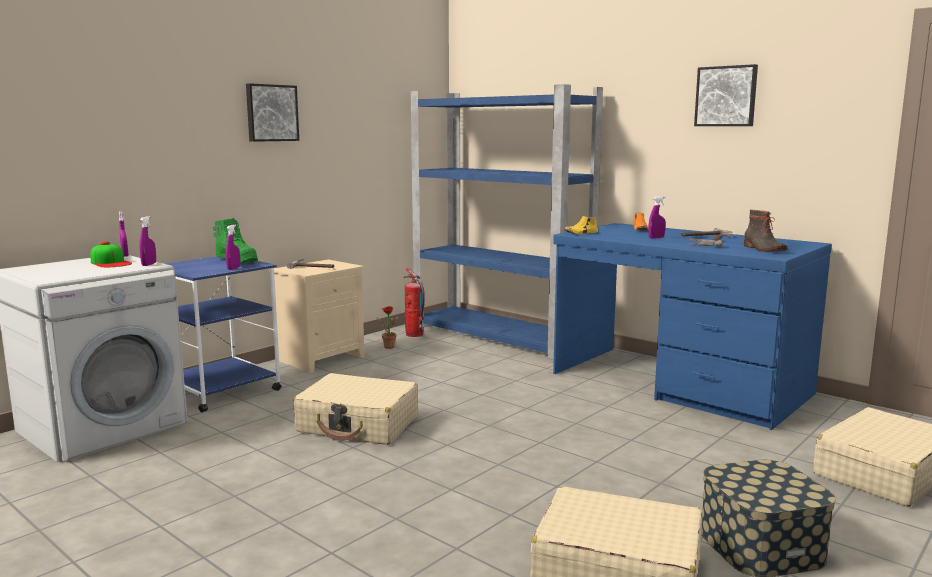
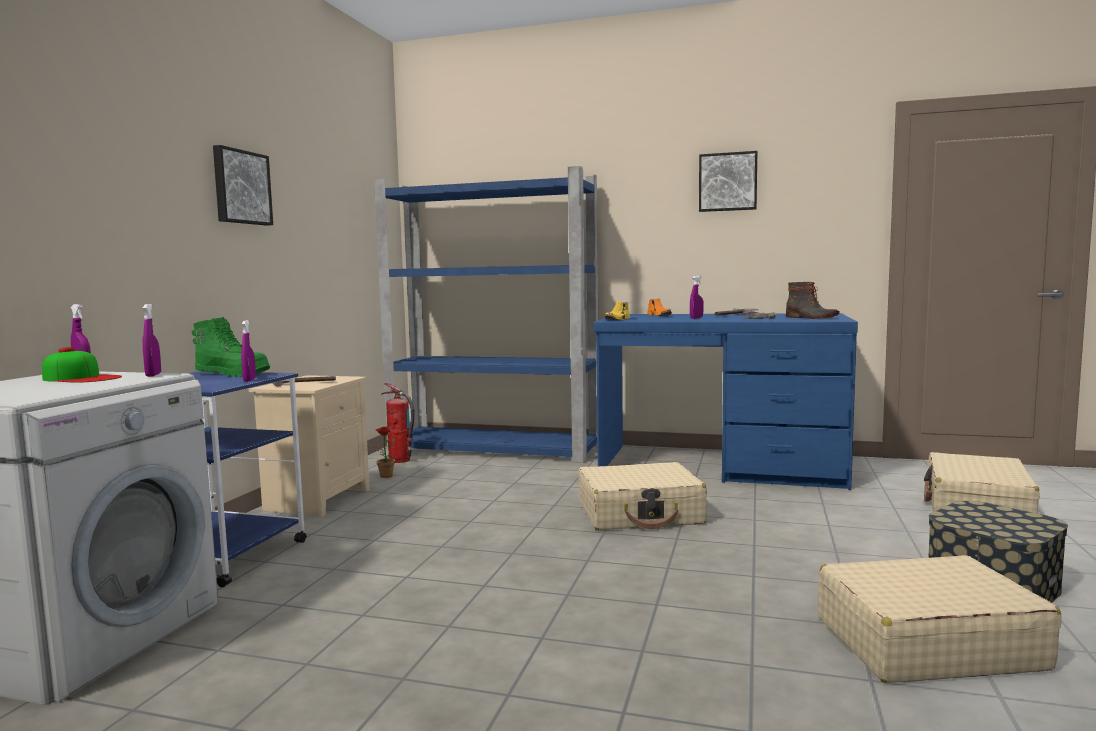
camera: 25 degrees left, 5 degrees down
beige suitcase [293,373,418,445] -> beige suitcase moved to [579,462,707,530]

